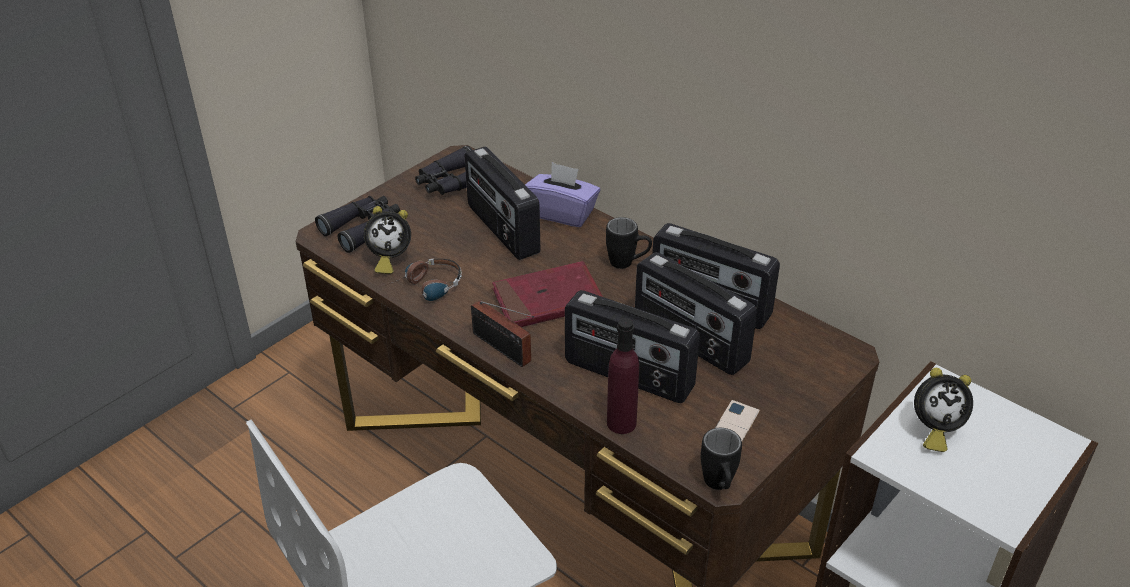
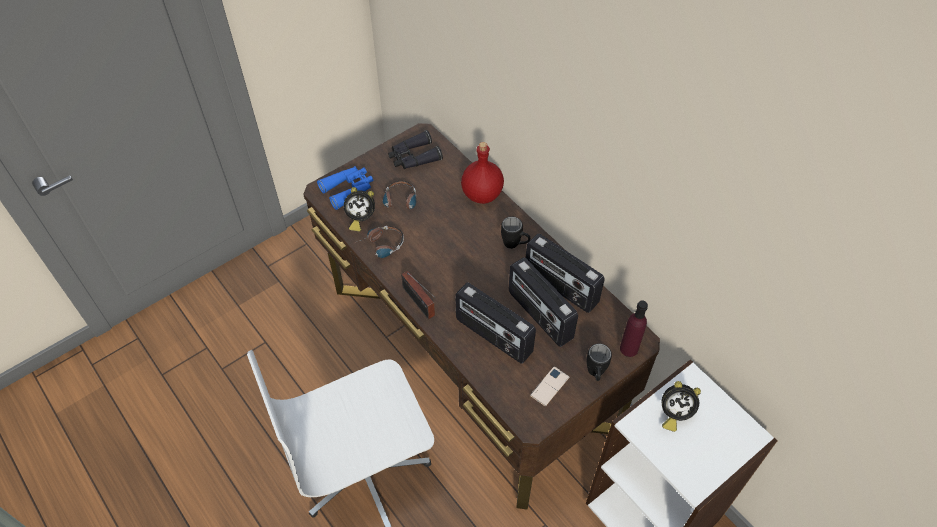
camera: 10 degrees right, 15 degrees up
black binoculars [315,196,400,253] -> blue binoculars [317,166,374,210]
radio [465,147,540,260] -> none
red book [492,261,603,327] -> none
purple tissue box [525,162,600,227] -> red bottle [461,142,504,204]
purple bottle [607,318,639,434] -> purple bottle moved to [620,300,648,357]
black mug [701,428,742,490] -> black mug moved to [587,343,612,381]
none -> headphones [383,181,416,216]

